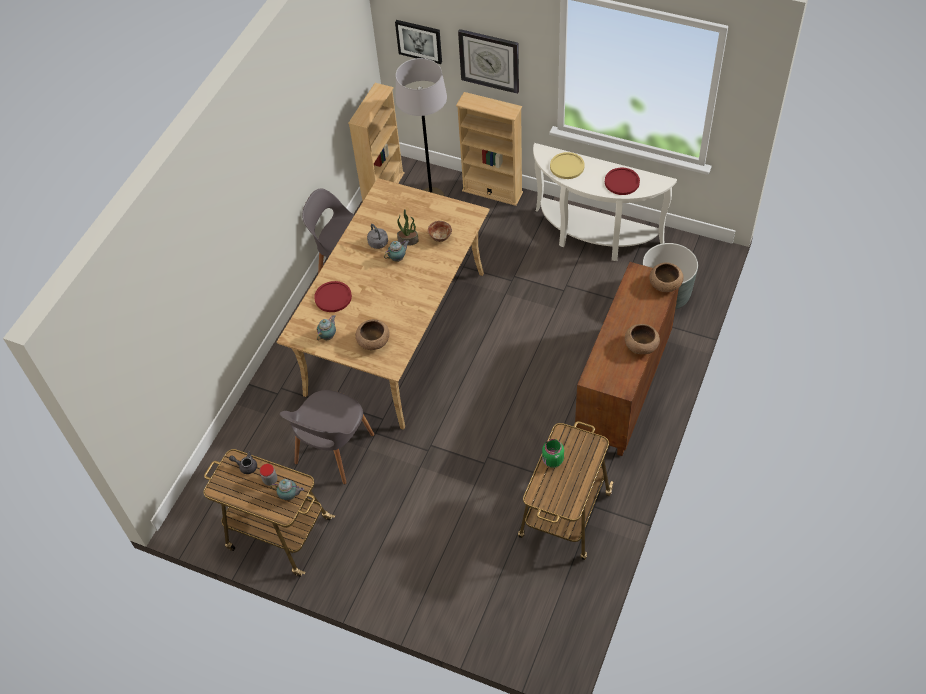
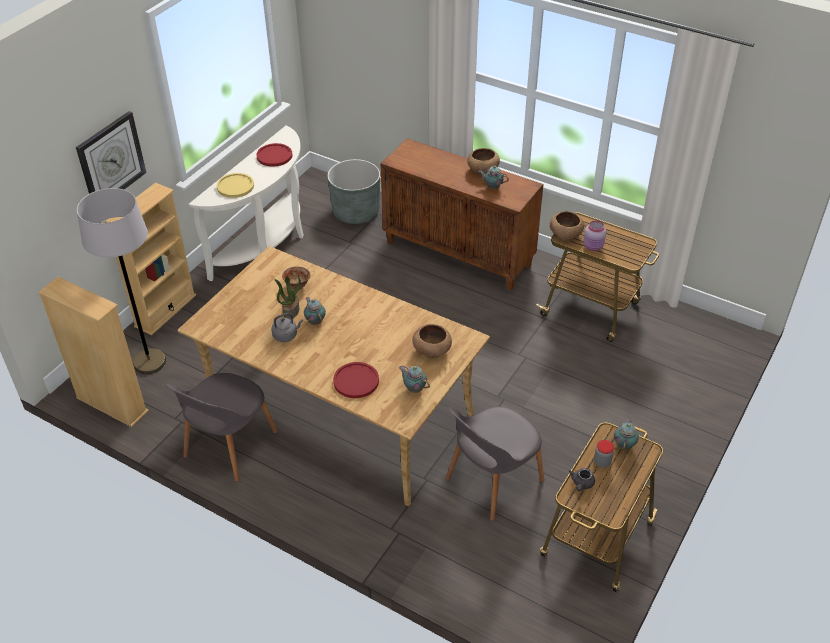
camera: 85 degrees left, 10 degrees down
grey chair [280,390,374,484] -> grey chair turned 105 degrees clockwise [445,407,544,521]
picture [395,20,442,64] -> none
green jar [542,439,564,468] -> pink jar [584,220,606,251]
brown bowl [649,262,684,292] -> brown bowl moved to [550,211,584,241]
none -> teapot [478,166,509,189]

